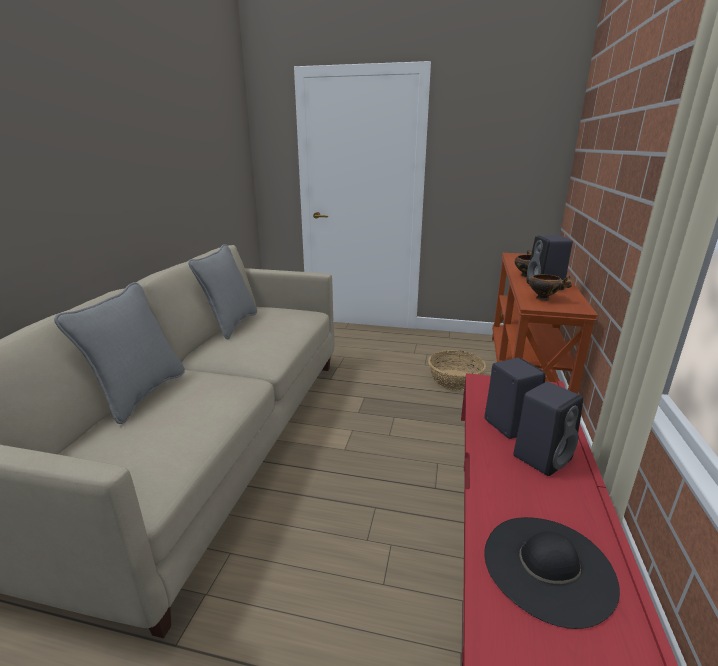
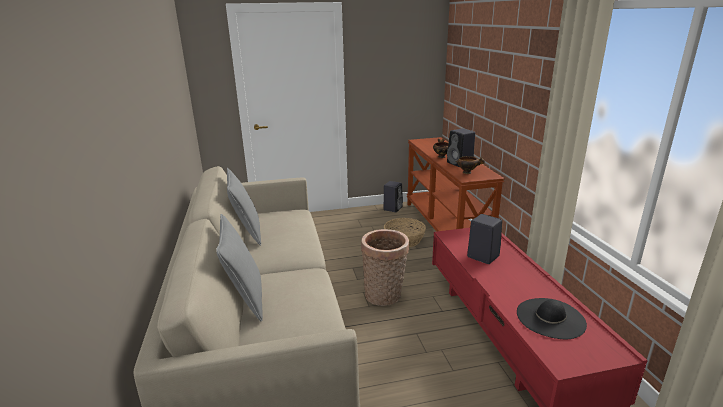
camera: 25 degrees left, 0 degrees up
black speaker [513,382,583,476] -> black speaker moved to [383,181,403,212]
none -> basket [361,229,409,306]

